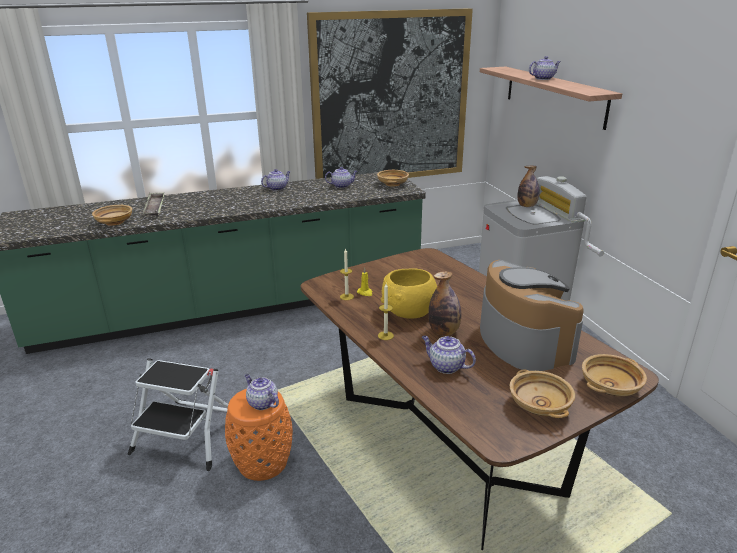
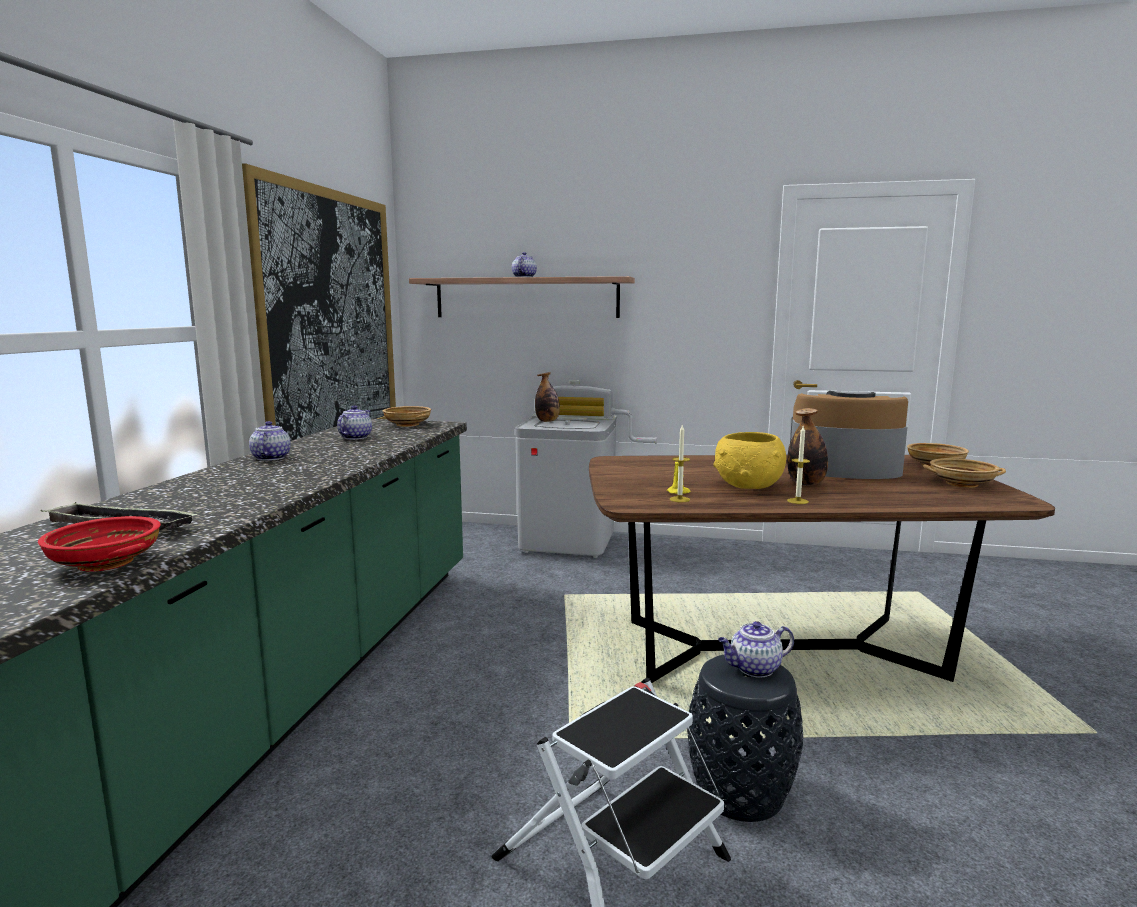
camera: 60 degrees left, 15 degrees down
beige bowl [92,205,132,226] -> red bowl [38,516,161,572]
orange stool [225,389,293,481] -> black stool [687,655,803,822]
teapot [422,336,476,374] -> none

